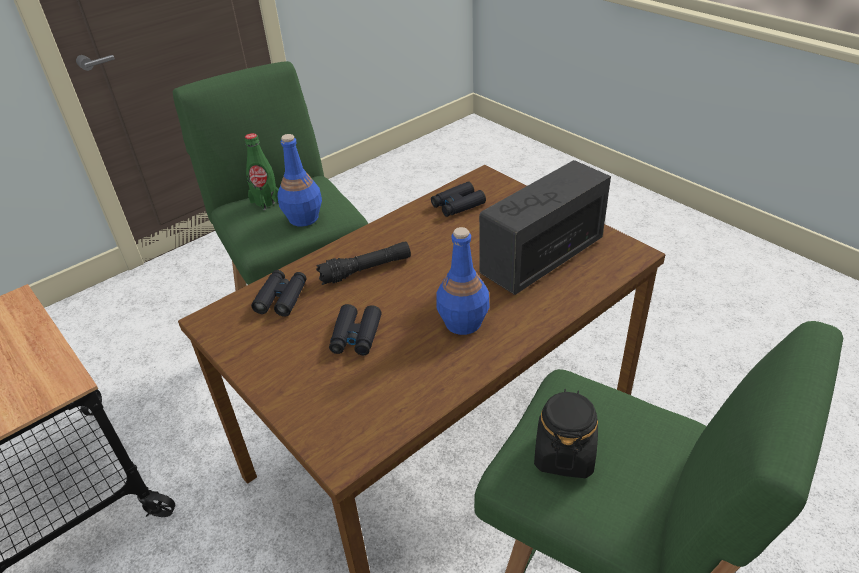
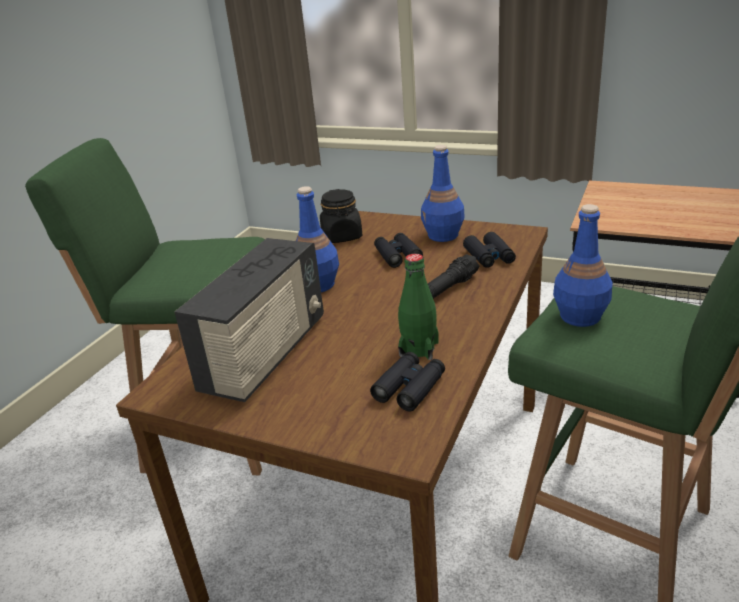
camera: 155 degrees right, 10 degrees down
green bottle [244,133,279,210] -> green bottle moved to [398,254,439,360]
black jar [534,389,598,478] -> black jar moved to [320,189,362,243]
none -> blue bottle [421,145,465,242]

